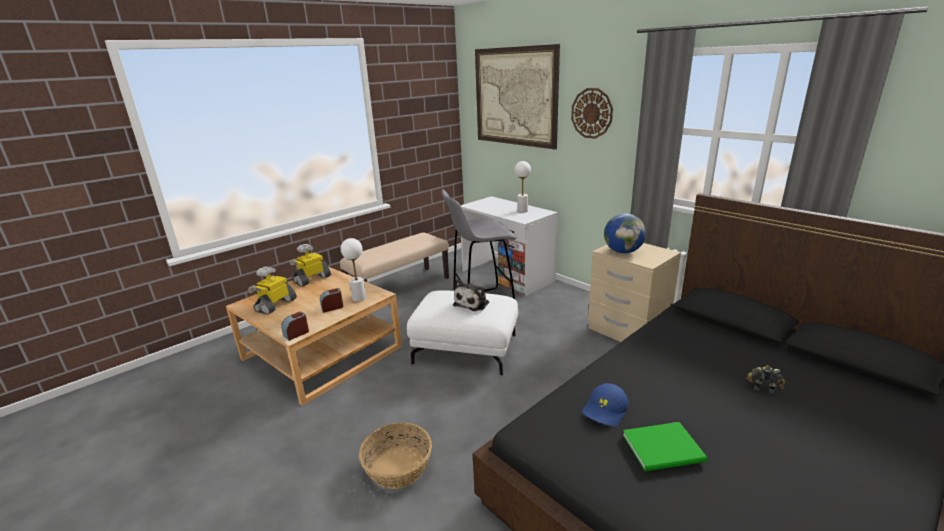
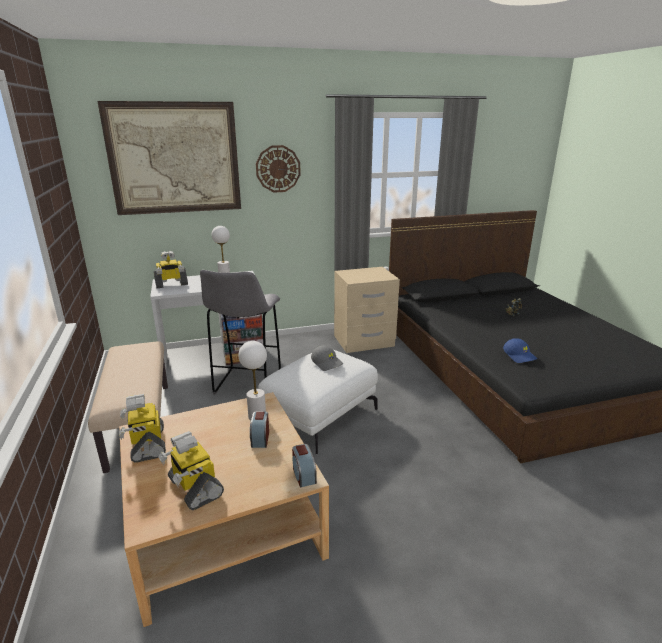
camera: 65 degrees left, 0 degrees up
basket [359,423,432,489] -> none
plush toy [453,279,489,311] -> grey cap [311,346,344,371]
globe [604,213,646,253] -> none
green book [623,422,707,471] -> none
none -> toy robot [154,251,188,288]

